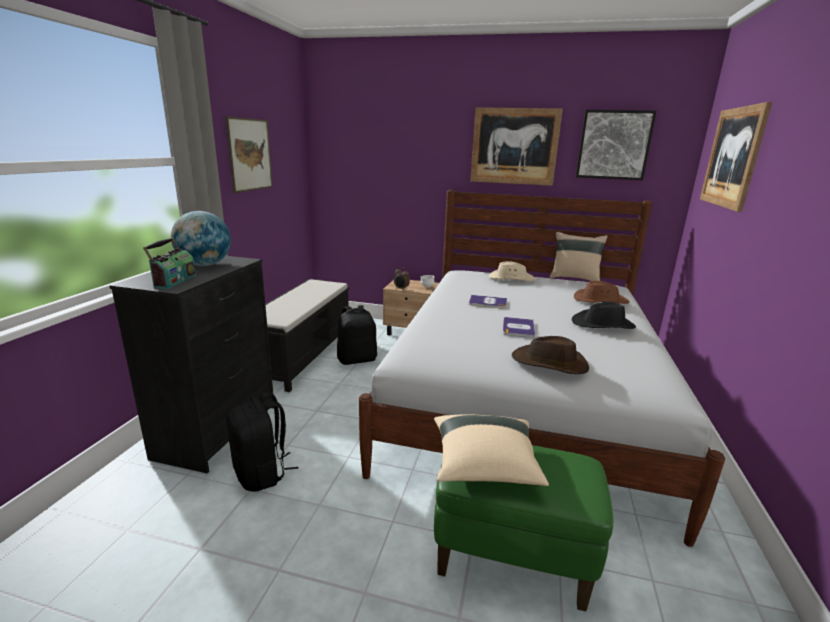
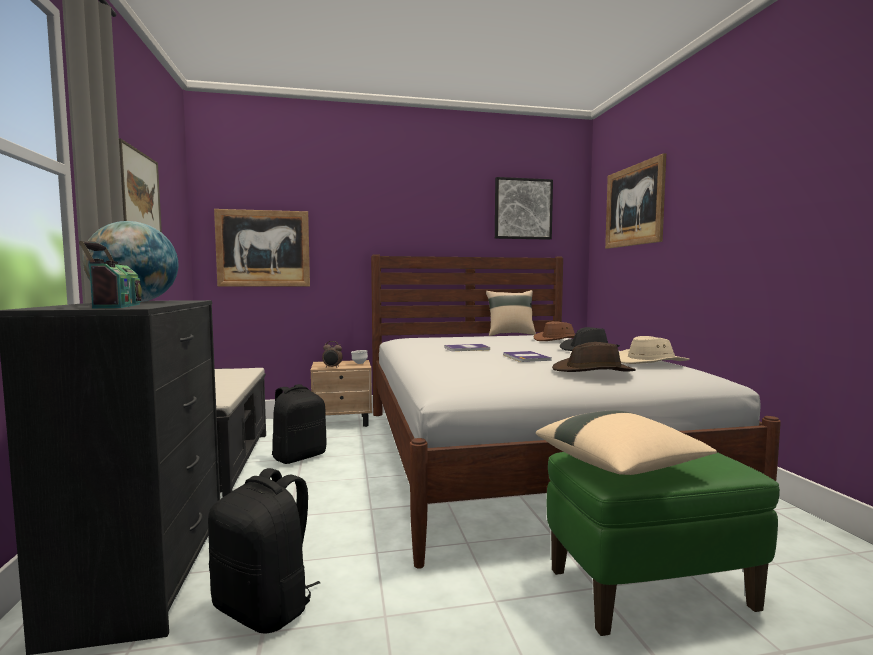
camera: 25 degrees left, 15 degrees down
picture [470,107,563,186] -> picture moved to [214,209,310,287]
beige hat [489,261,536,281] -> beige hat moved to [619,336,690,364]

